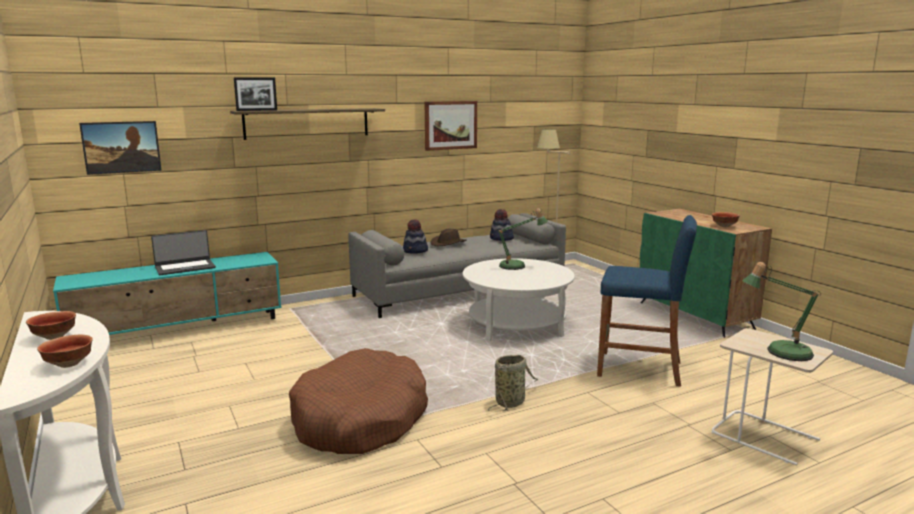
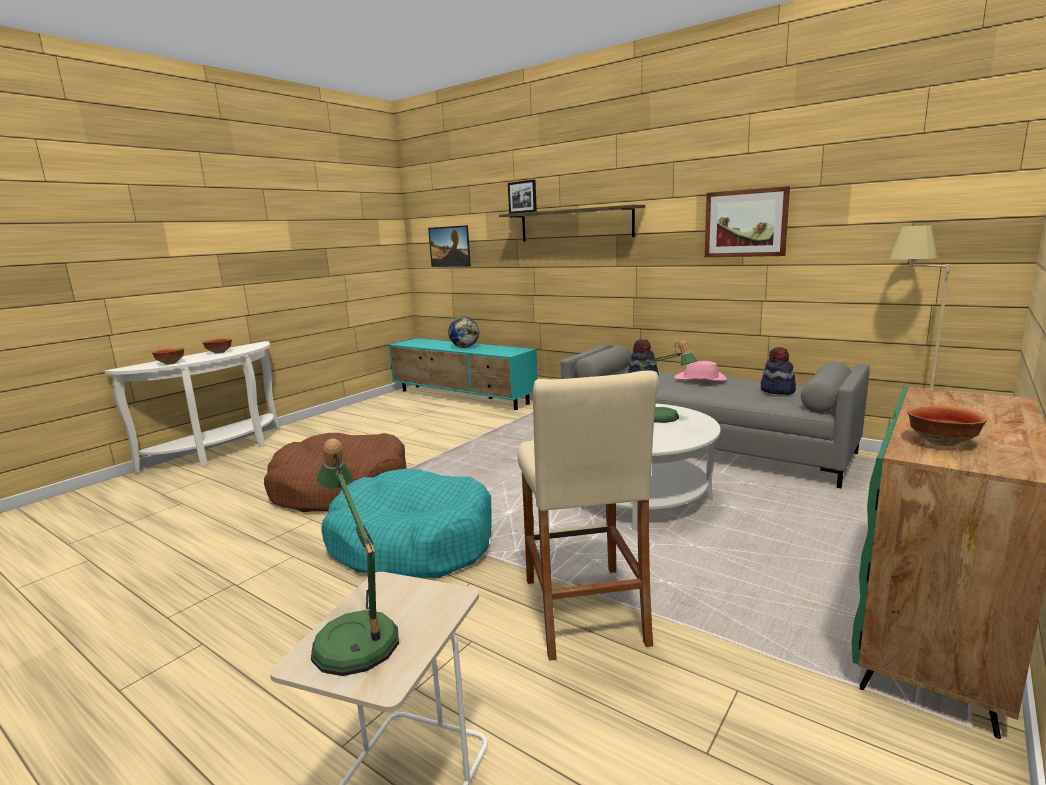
camera: 65 degrees right, 0 degrees up
laptop [151,230,216,275] -> globe [448,317,479,348]
brown hat [431,229,467,246] -> pink hat [674,361,727,381]
basket [488,355,539,412] -> turquoise dog bed [321,468,492,578]
blue stool [597,215,697,387] -> beige stool [517,371,659,661]

